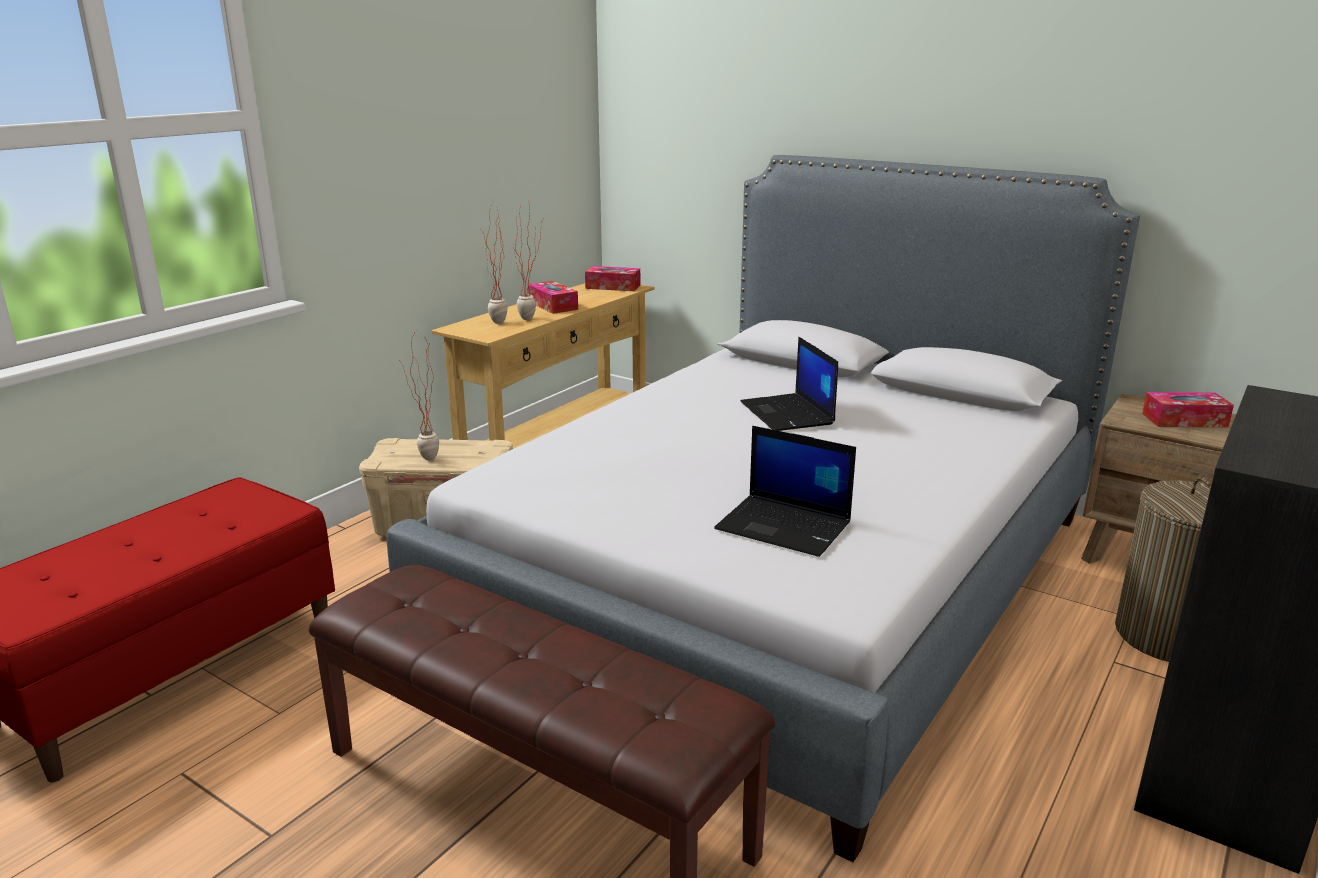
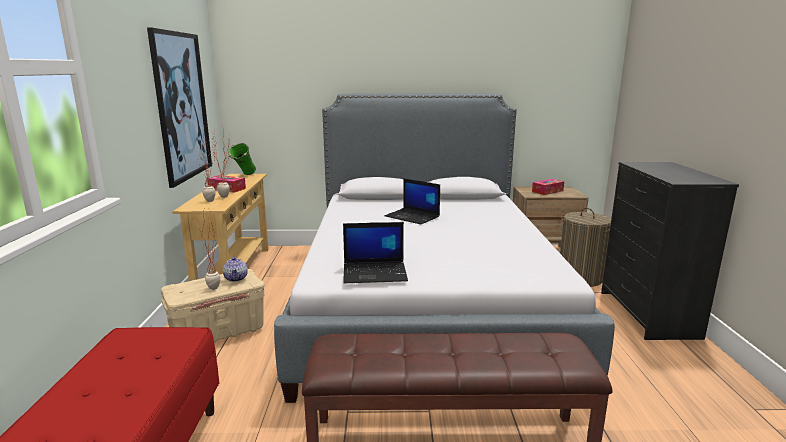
camera: 35 degrees left, 5 degrees down
tissue box [585,266,640,291] -> green vase [229,143,256,175]
laptop [714,426,856,557] -> laptop moved to [343,222,408,283]
none -> picture [147,27,212,188]
none -> teapot [223,256,248,282]

